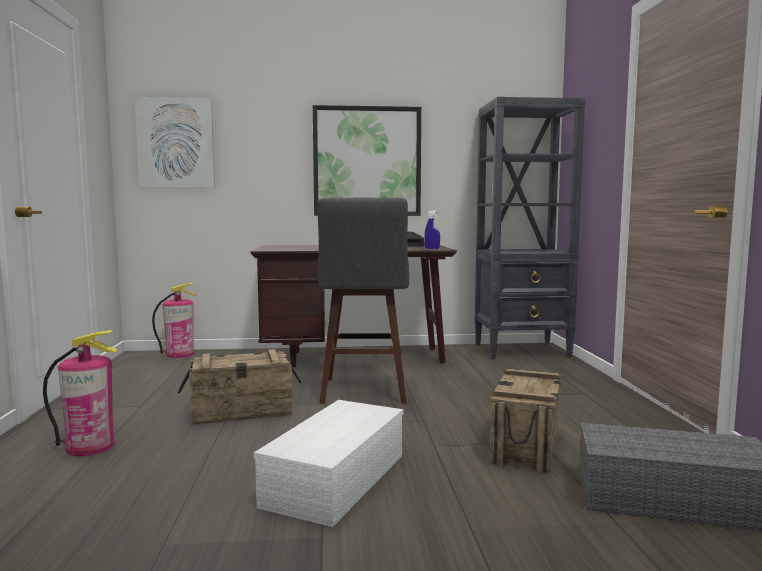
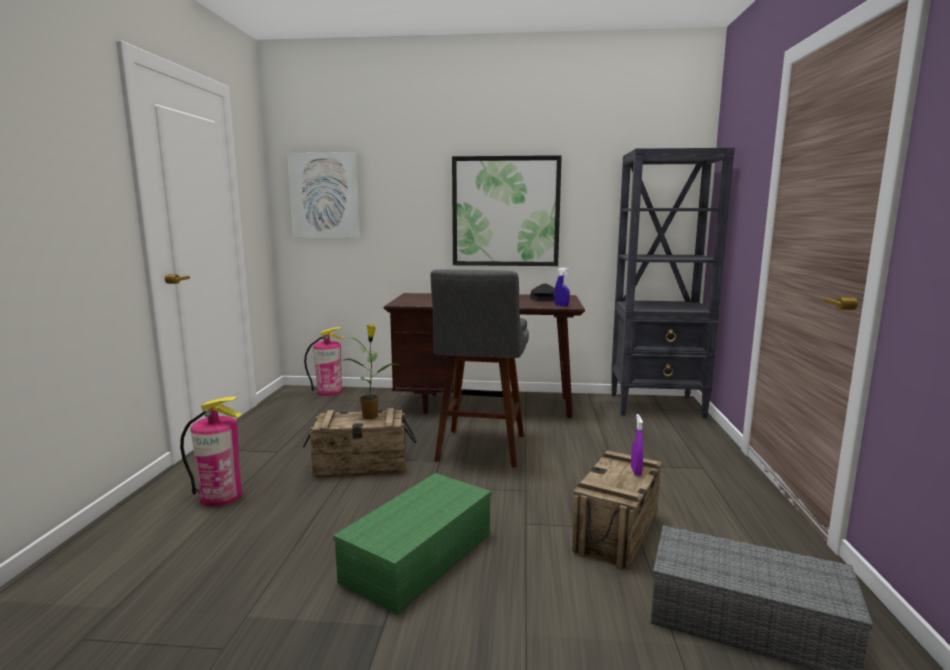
camera: 10 degrees right, 5 degrees up
white storage box [254,400,403,527] -> green storage box [333,473,492,614]
none -> potted plant [344,325,400,419]
none -> purple spray bottle [631,414,643,476]

